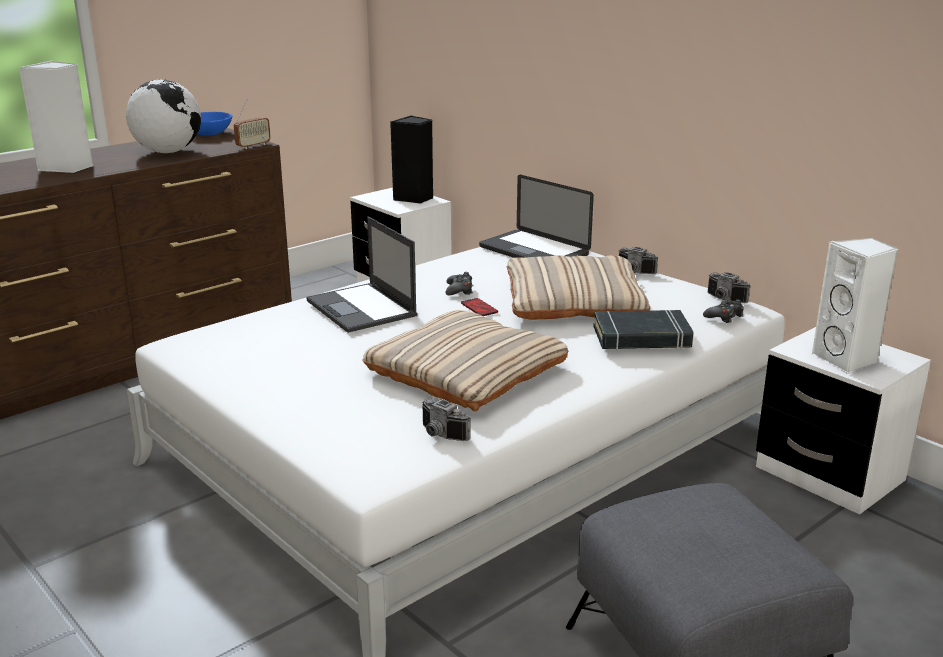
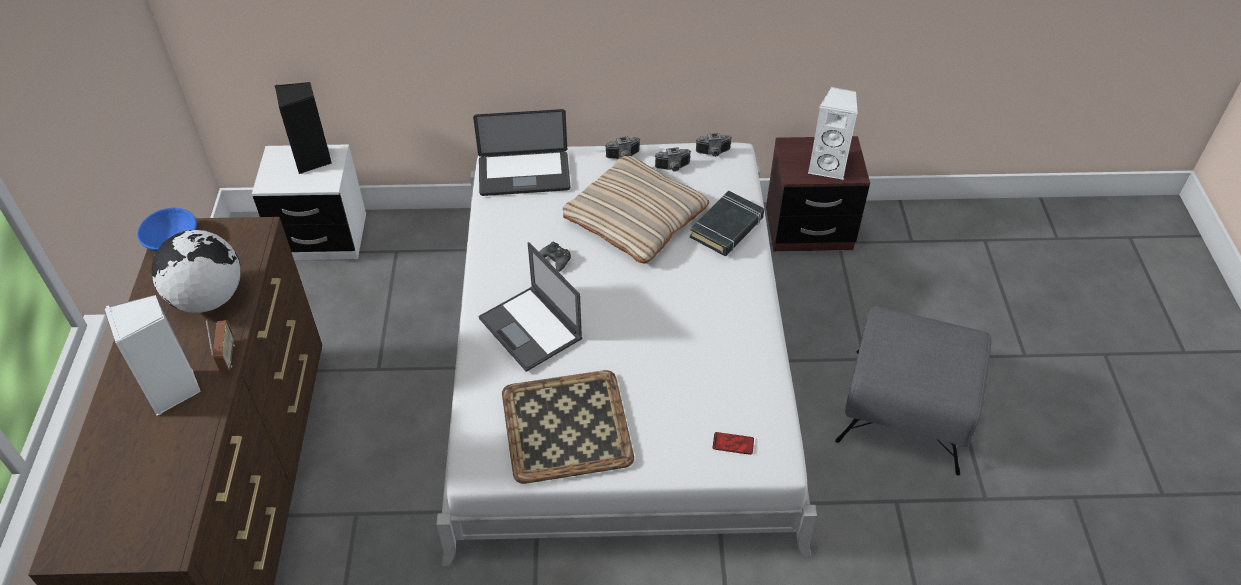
camera: 50 degrees left, 25 degrees up
radio [234,99,271,149] -> radio moved to [206,320,235,372]
laptop [306,216,417,333] -> laptop turned 45 degrees clockwise [478,242,583,372]
beige pillow [362,310,569,411] -> none
camera [422,399,471,441] -> camera moved to [655,147,691,171]
phone [461,298,498,316] -> phone moved to [713,432,754,455]
black game controller [703,299,744,323] -> none
white nightstand [756,327,931,515] -> brown nightstand [766,136,870,252]
none -> tray [502,370,634,484]

